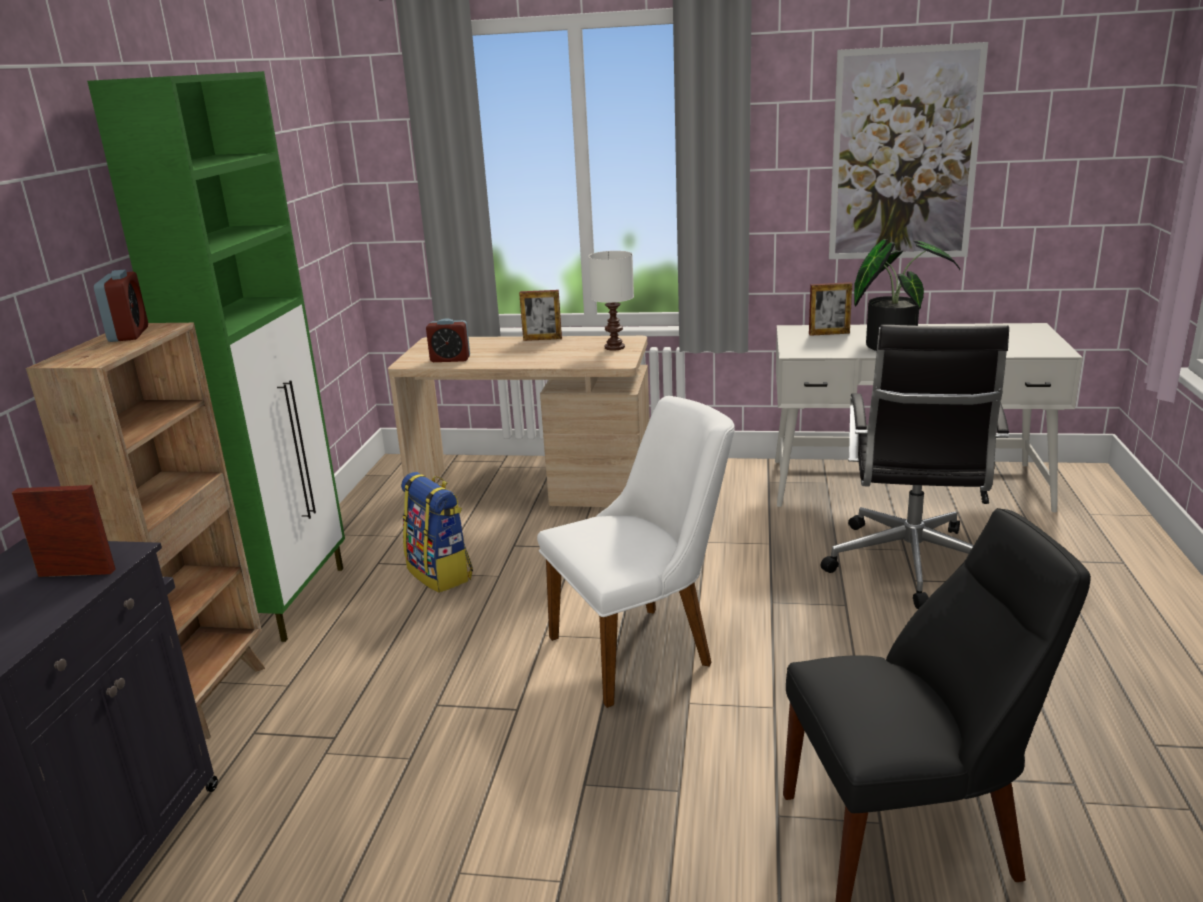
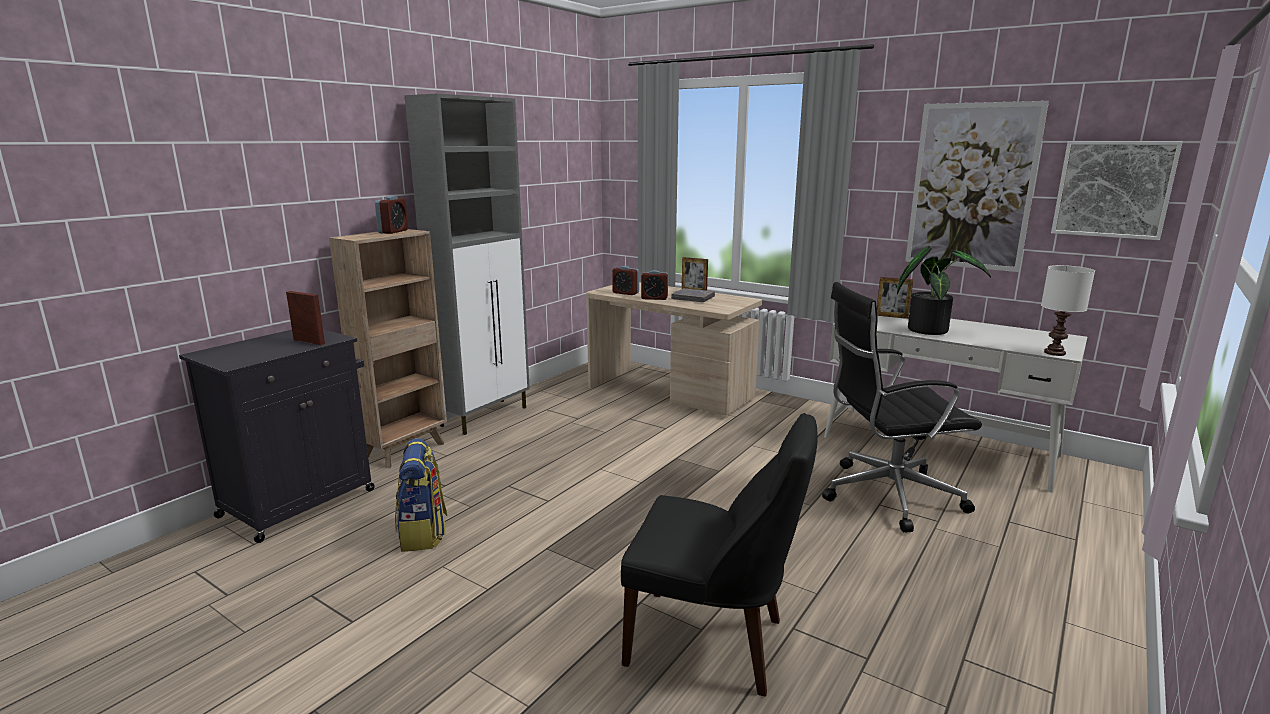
camera: 25 degrees right, 5 degrees down
green cabinet [87,71,345,642] -> grey cabinet [404,94,530,435]
backpack [401,472,473,593] -> backpack moved to [395,438,447,552]
white chair [537,396,735,708] -> none
white table lamp [589,251,634,351] -> white table lamp moved to [1041,265,1095,356]
black office chair [821,325,1009,609] -> black office chair turned 45 degrees clockwise [822,282,982,532]
none -> alarm clock [641,270,668,300]
none -> grey book [671,288,715,302]
none -> picture [1051,141,1183,240]

